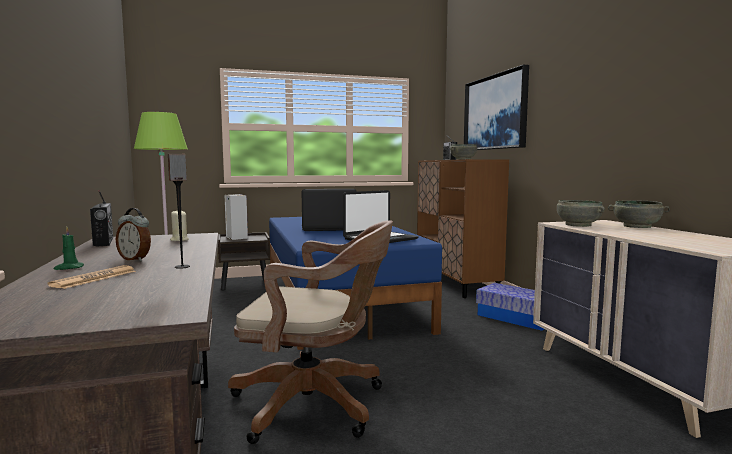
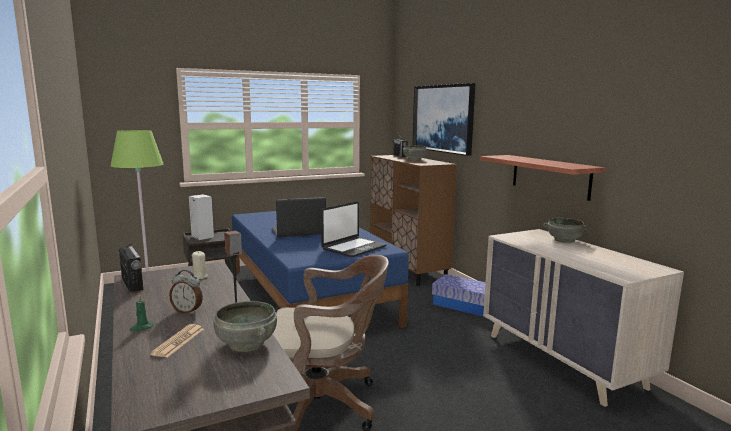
camera: 10 degrees left, 5 degrees up
grey bowl [557,200,605,227] -> grey bowl moved to [213,301,277,352]
none -> shelf [480,155,605,201]

